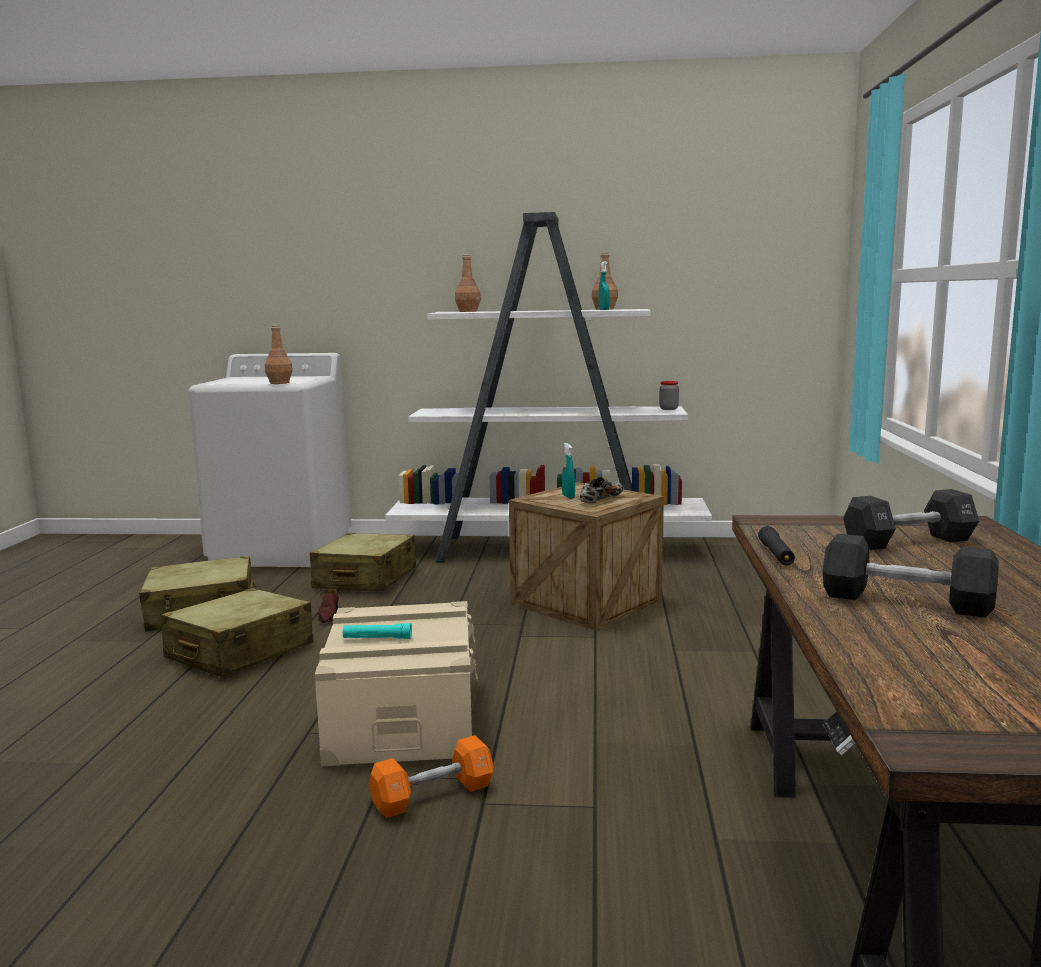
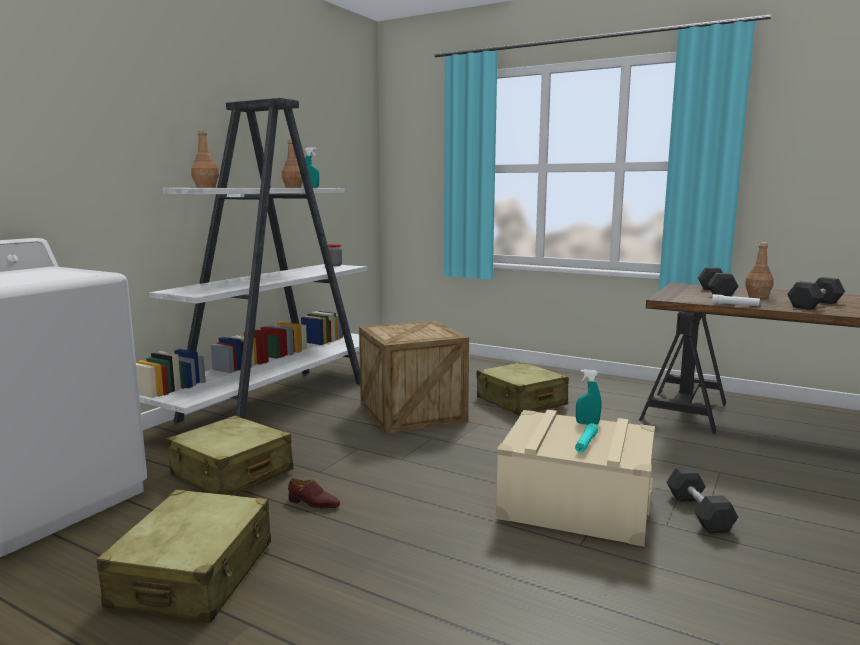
camera: 65 degrees left, 0 degrees up
beige suitcase [160,588,314,677] -> beige suitcase moved to [477,362,569,415]
brown bottle [265,325,293,384] -> brown bottle moved to [745,242,774,298]
orange dumbbell [369,735,494,818] -> black dumbbell [666,467,738,533]
turquoise spray bottle [562,443,575,499] -> turquoise spray bottle moved to [576,370,601,425]
shoe [580,477,624,504] -> none
black flashlight [758,526,795,566] -> white flashlight [712,294,760,306]

